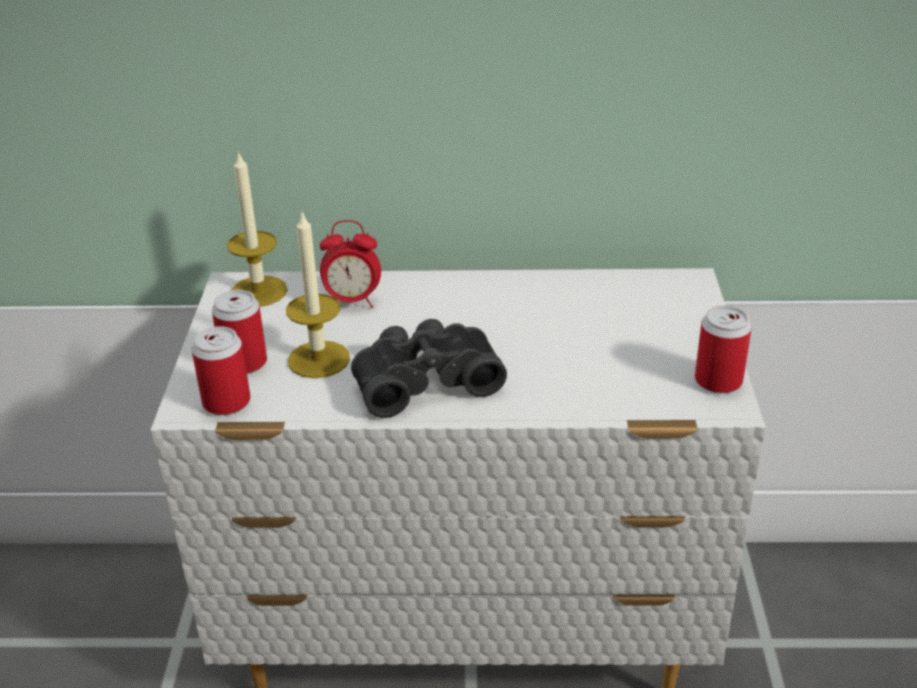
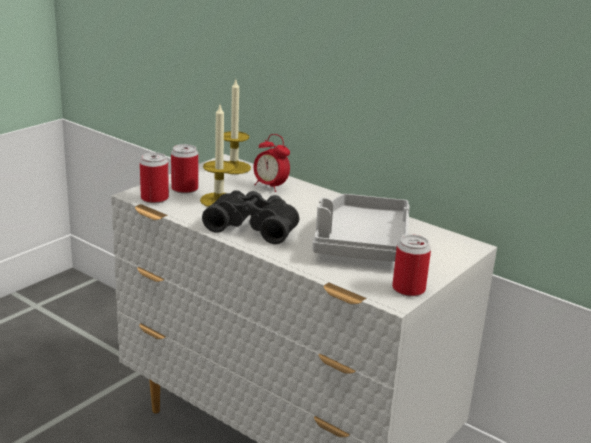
camera: 35 degrees right, 10 degrees down
none -> grey tray [313,194,409,262]

